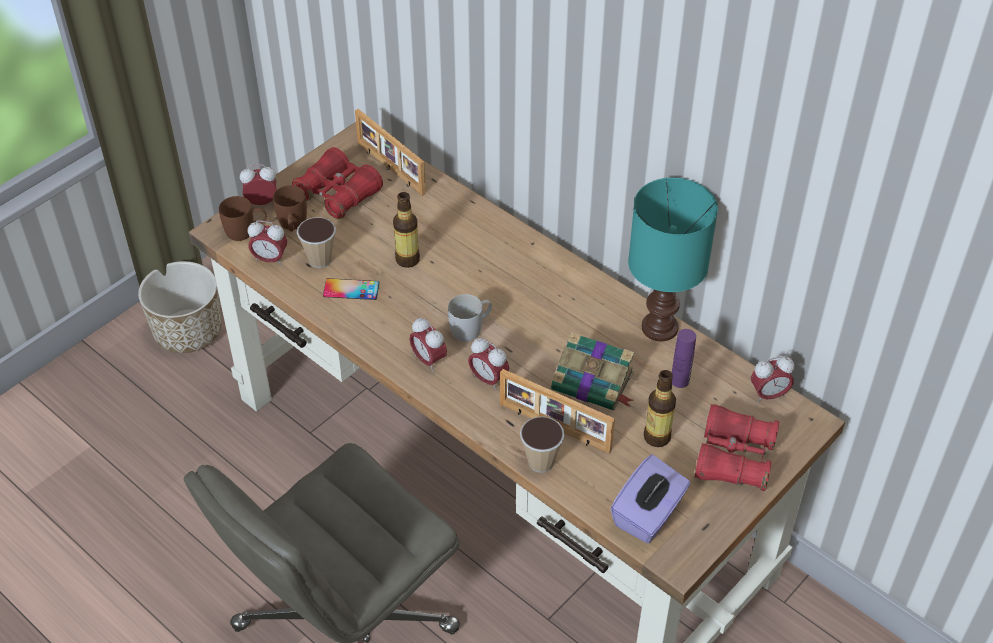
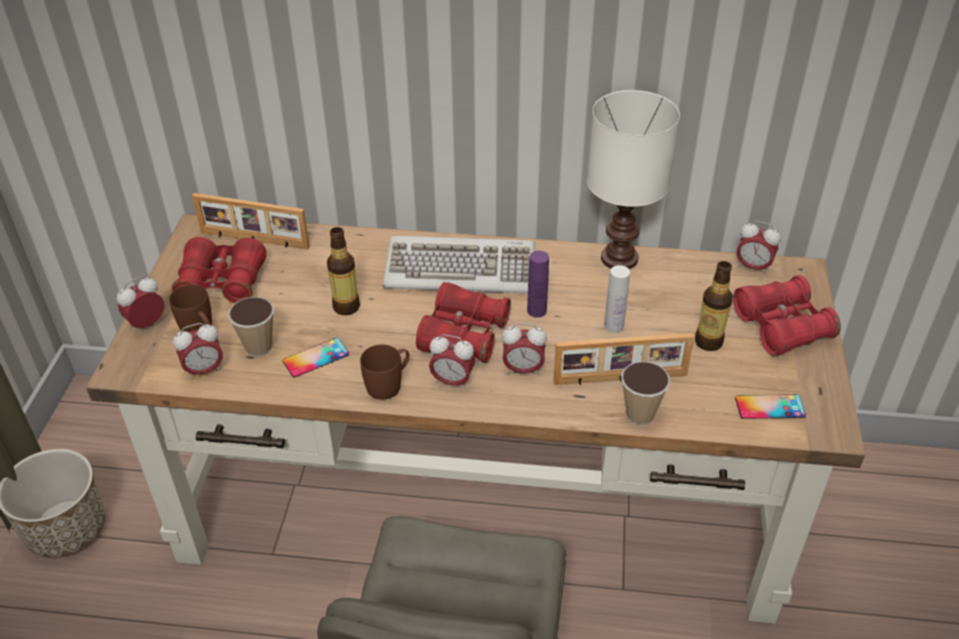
camera: 35 degrees left, 5 degrees down
brown mug [219,196,267,241] -> brown mug moved to [360,344,410,400]
white mug [448,294,492,342] -> red binoculars [416,282,511,363]
book [551,332,634,410] -> white bottle [604,265,630,333]
purple tissue box [610,455,690,543] -> phone [735,394,806,419]
turquoise table lamp [628,178,718,341] -> white table lamp [587,90,680,269]
purple bottle [672,329,696,388] -> purple bottle moved to [527,251,549,318]
alarm clock [751,356,794,403] -> alarm clock turned 75 degrees clockwise [737,221,781,275]
none -> keyboard [383,236,535,293]

